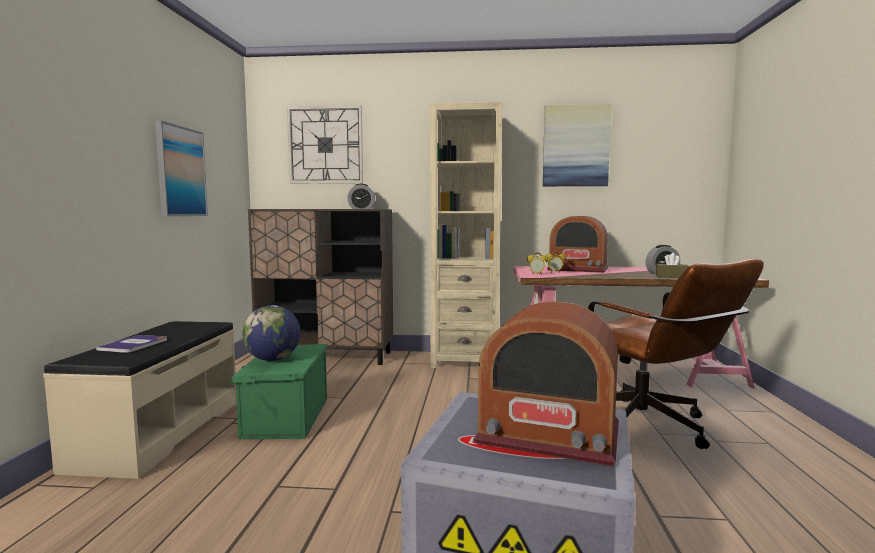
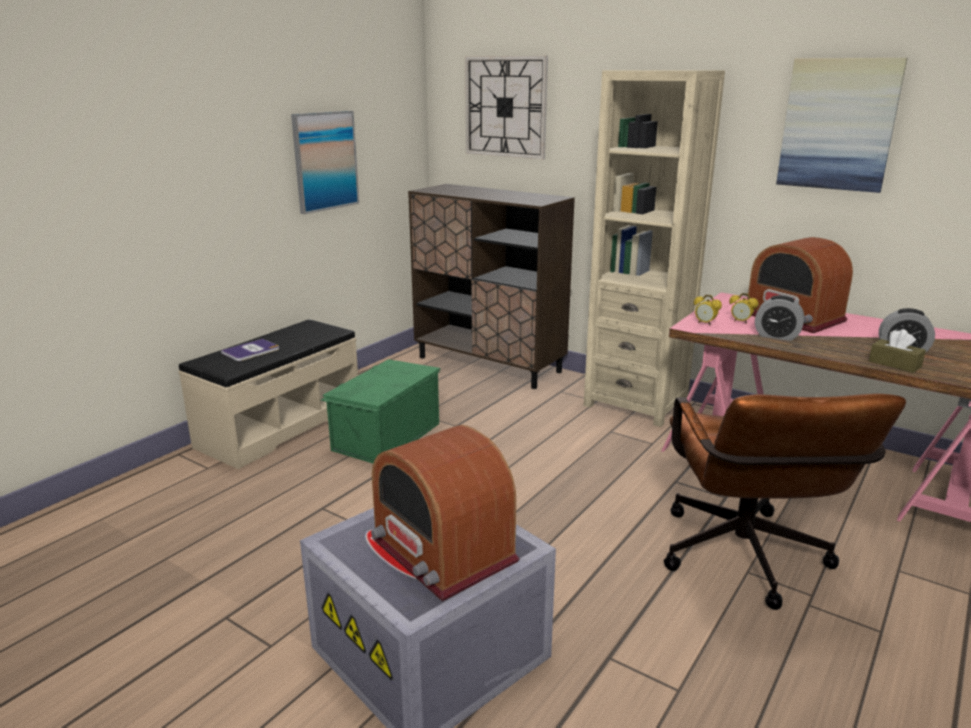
camera: 30 degrees right, 15 degrees up
globe [242,305,301,361] -> none
alarm clock [347,184,375,209] -> alarm clock moved to [755,295,805,341]

